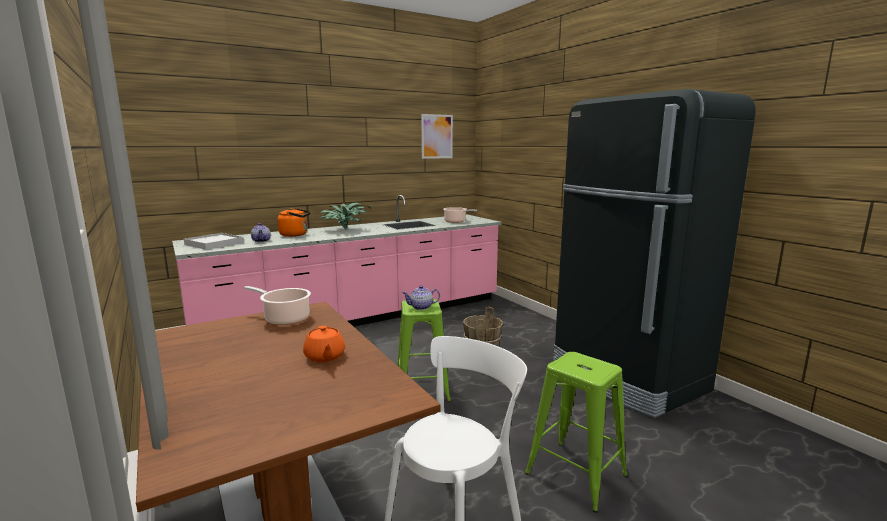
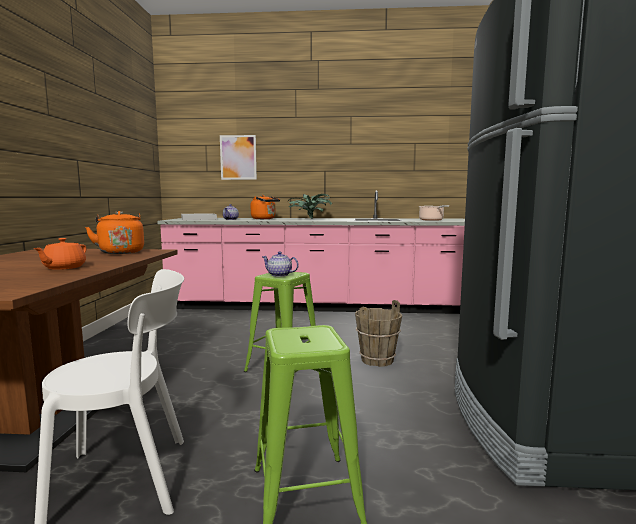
camera: 35 degrees right, 5 degrees down
cooking pot [244,286,311,325] -> orange kettle [85,211,144,254]
picture [421,114,453,159] -> picture moved to [220,135,257,180]

